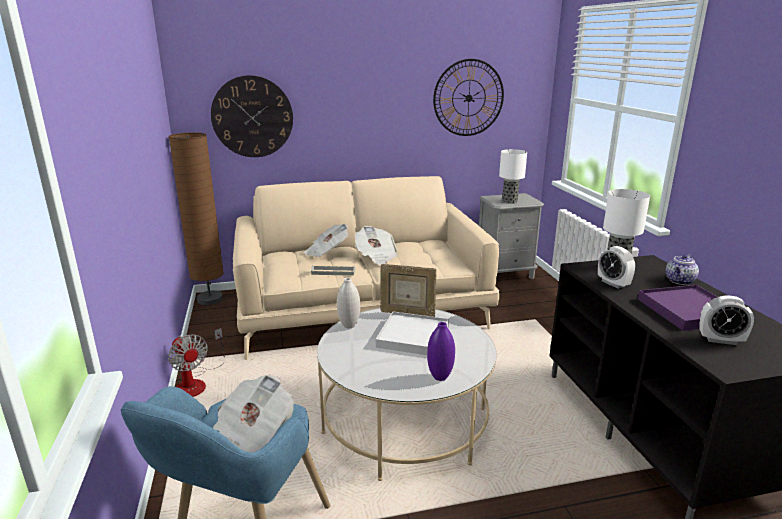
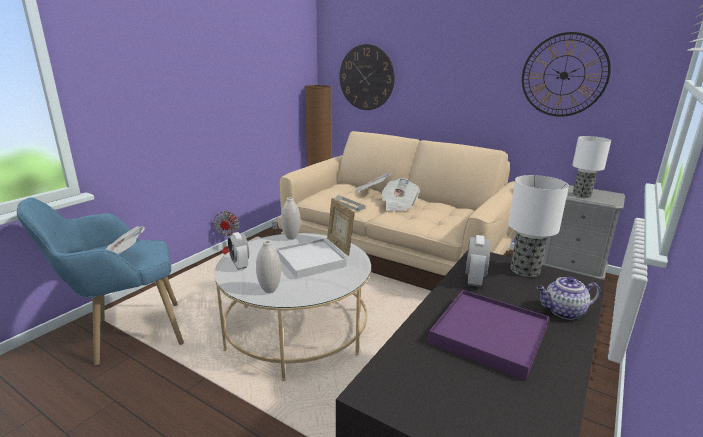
camera: 45 degrees right, 0 degrees up
purple vase [427,322,455,381] -> white vase [256,240,281,293]
alarm clock [700,295,754,345] -> alarm clock moved to [228,232,249,270]

